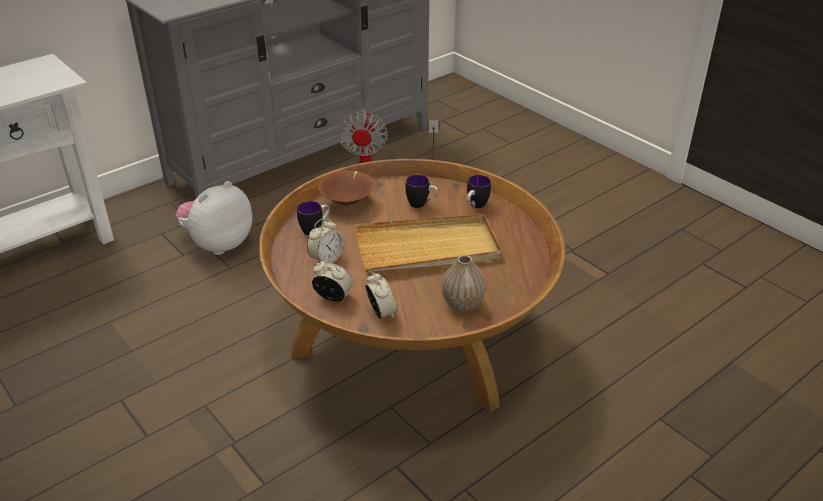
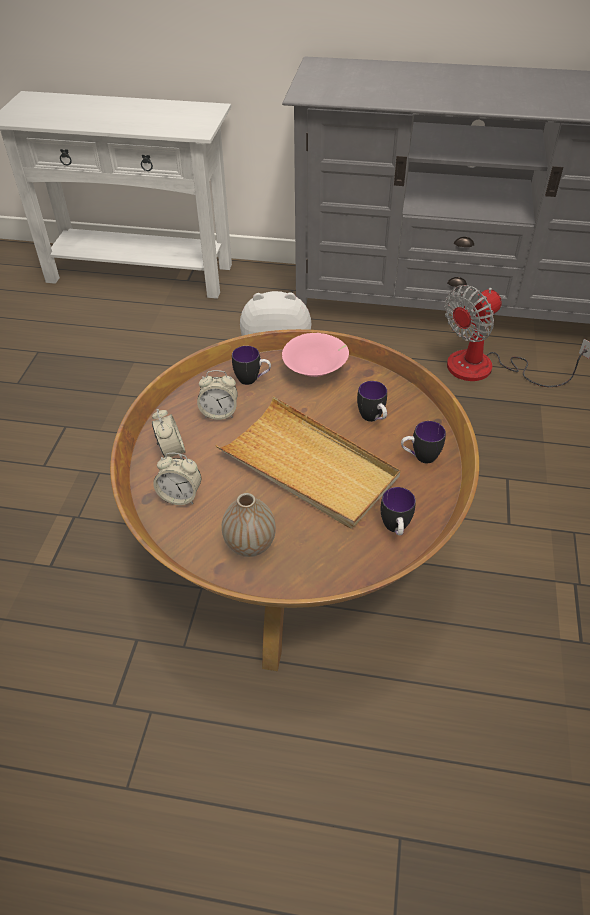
camera: 50 degrees right, 10 degrees up
brown bowl [318,170,374,207] -> pink bowl [282,333,349,377]
alarm clock [366,272,398,319] -> alarm clock turned 75 degrees clockwise [153,453,201,505]
none -> mug [381,487,416,535]

